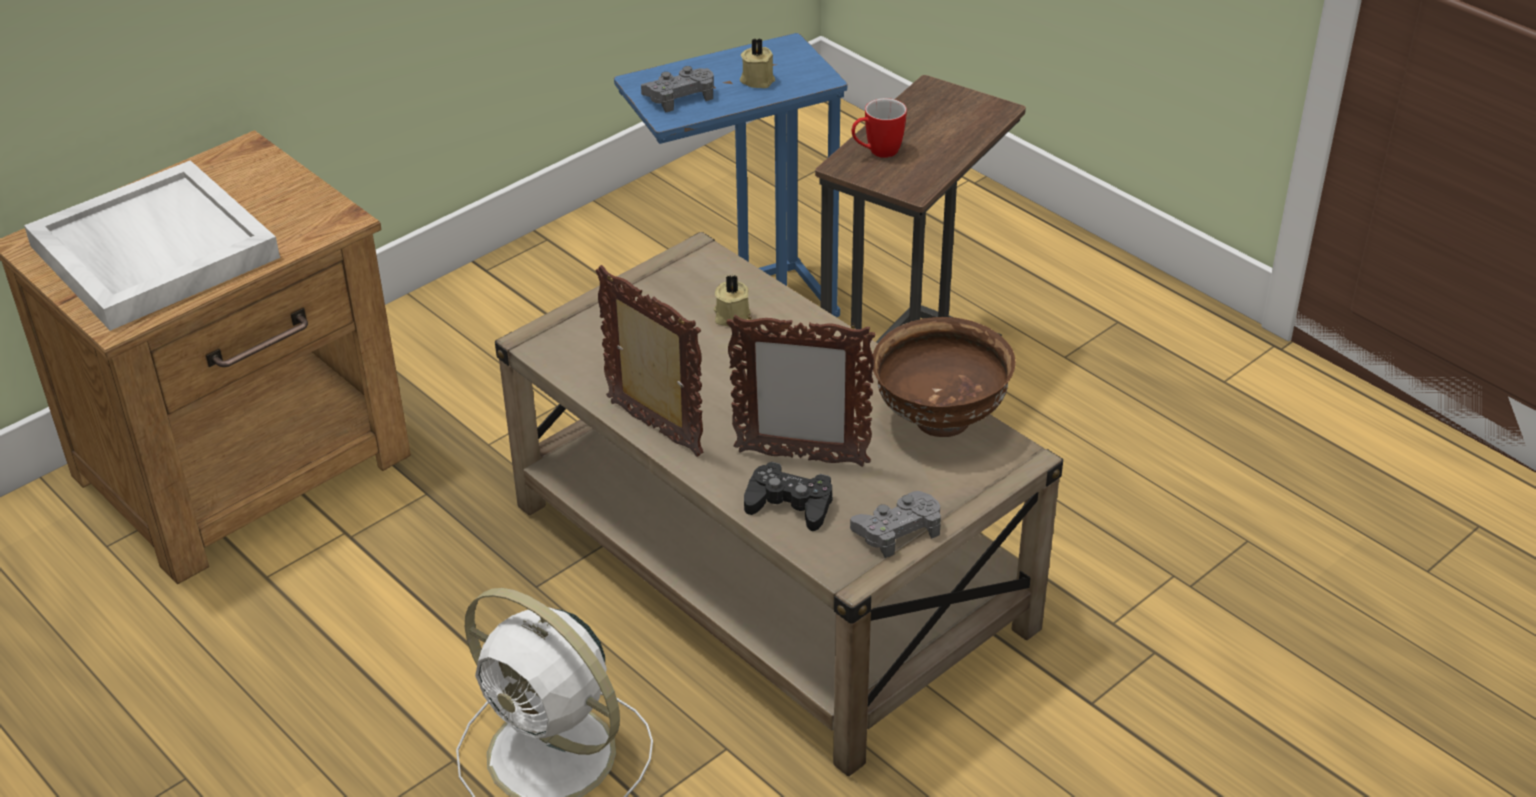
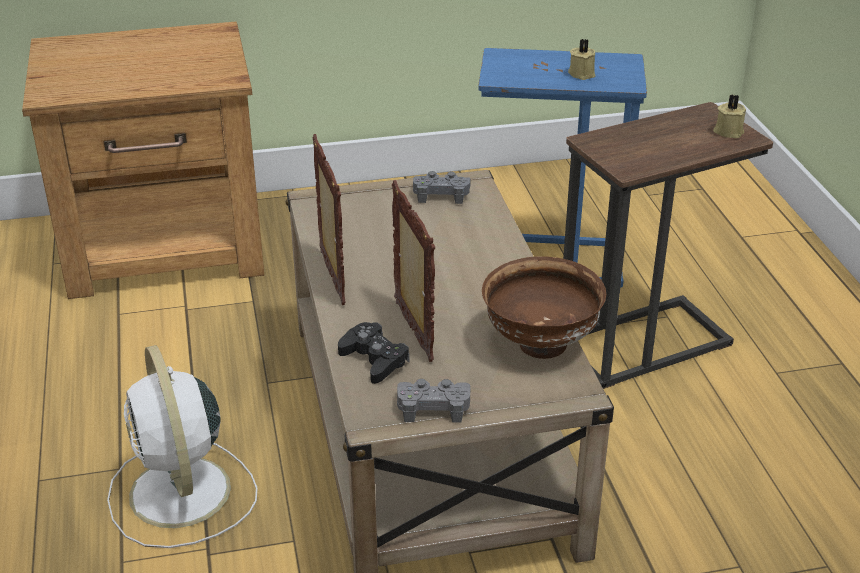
camera: 30 degrees right, 5 degrees down
white tray [24,160,280,331] -> none
grey game controller [641,66,714,113] -> grey game controller moved to [413,171,471,204]
beige candle [714,275,751,327] -> beige candle moved to [713,95,746,138]
picture frame [726,314,875,467] -> picture frame turned 150 degrees counterclockwise [392,180,435,362]
mug [852,98,907,158] -> none

